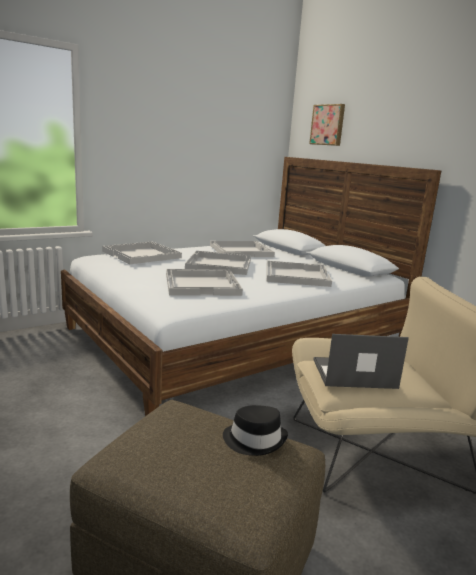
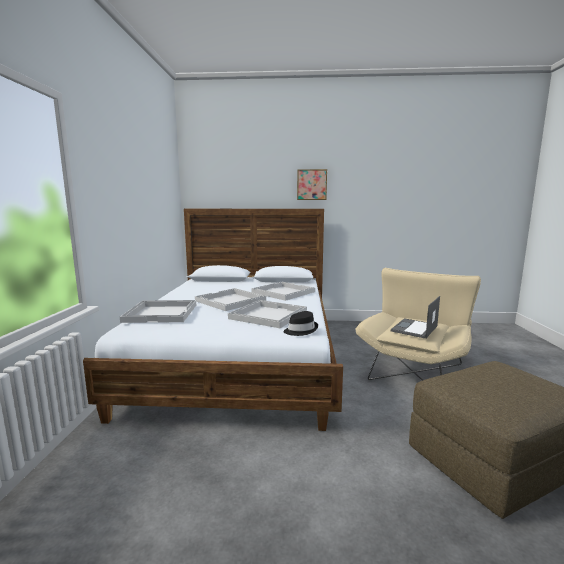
camera: 50 degrees left, 5 degrees down
white tray [210,241,275,257] -> none
black hat [223,405,288,456] -> black hat moved to [284,311,318,336]
picture [309,104,345,146] -> picture moved to [297,169,327,200]

